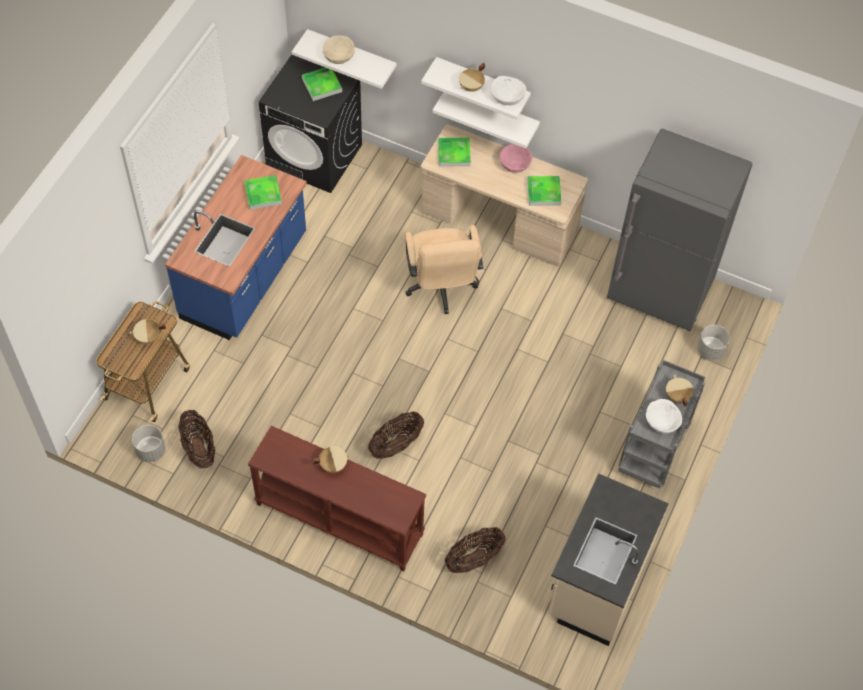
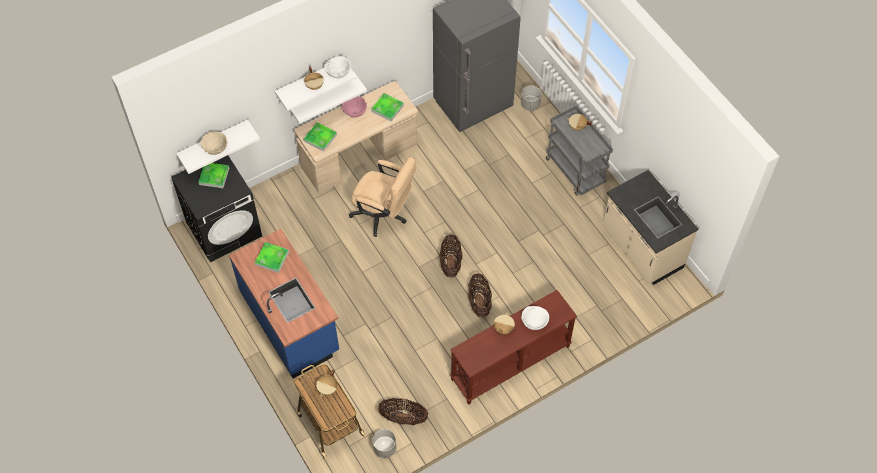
camera: 55 degrees left, 0 degrees up
basket [445,527,506,573] -> basket moved to [440,234,463,277]
white bowl [646,399,682,434] -> white bowl moved to [521,306,549,330]

